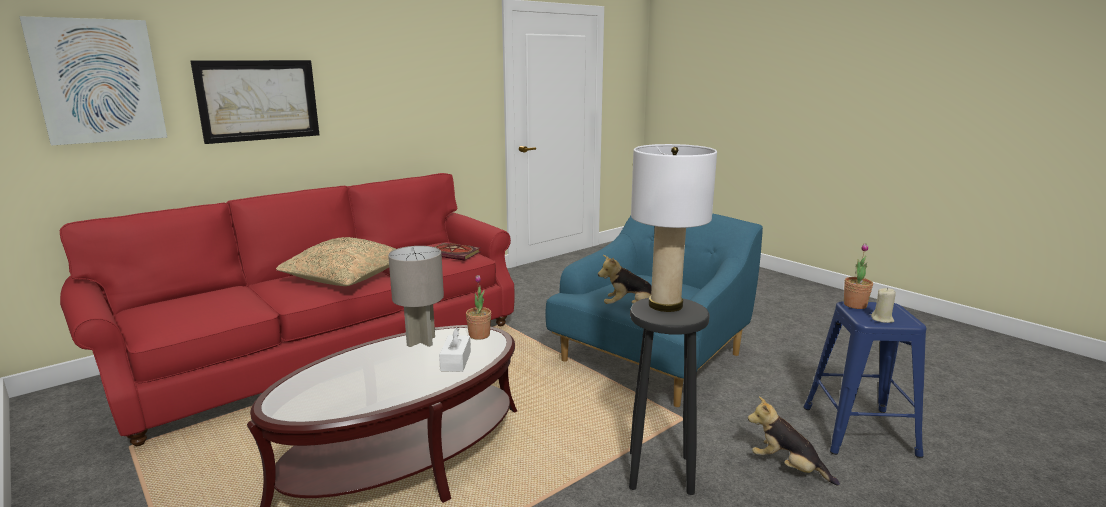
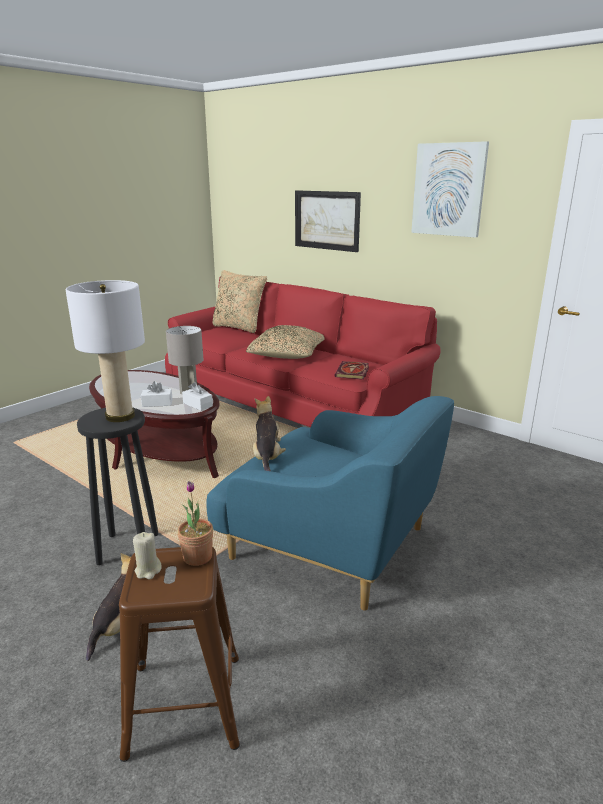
camera: 80 degrees right, 5 degrees up
picture [19,16,167,146] -> picture moved to [411,141,489,238]
potted plant [466,275,491,340] -> white tissue box [182,382,213,411]
blue stool [803,301,927,458] -> brown stool [119,547,240,762]
none -> beige pillow [213,270,268,333]

